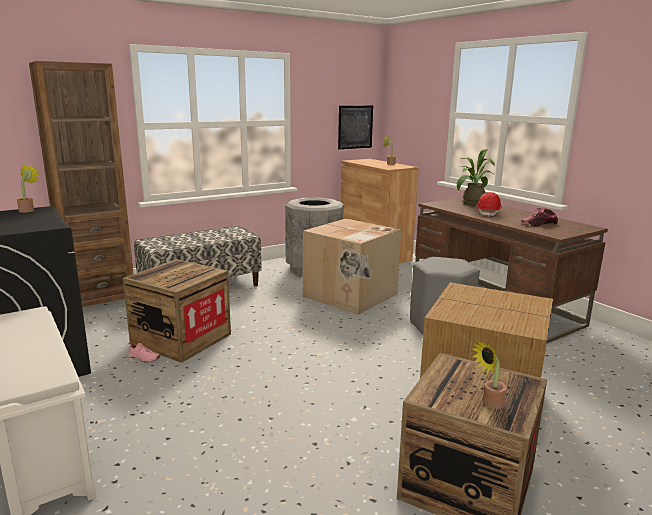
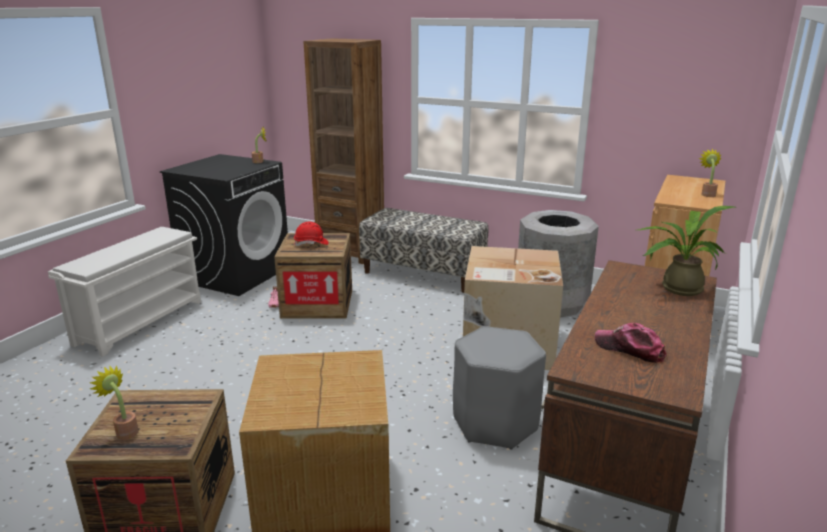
camera: 60 degrees right, 5 degrees up
picture [338,106,373,149] -> none
red hard hat [477,192,502,217] -> red hard hat moved to [294,221,328,246]

